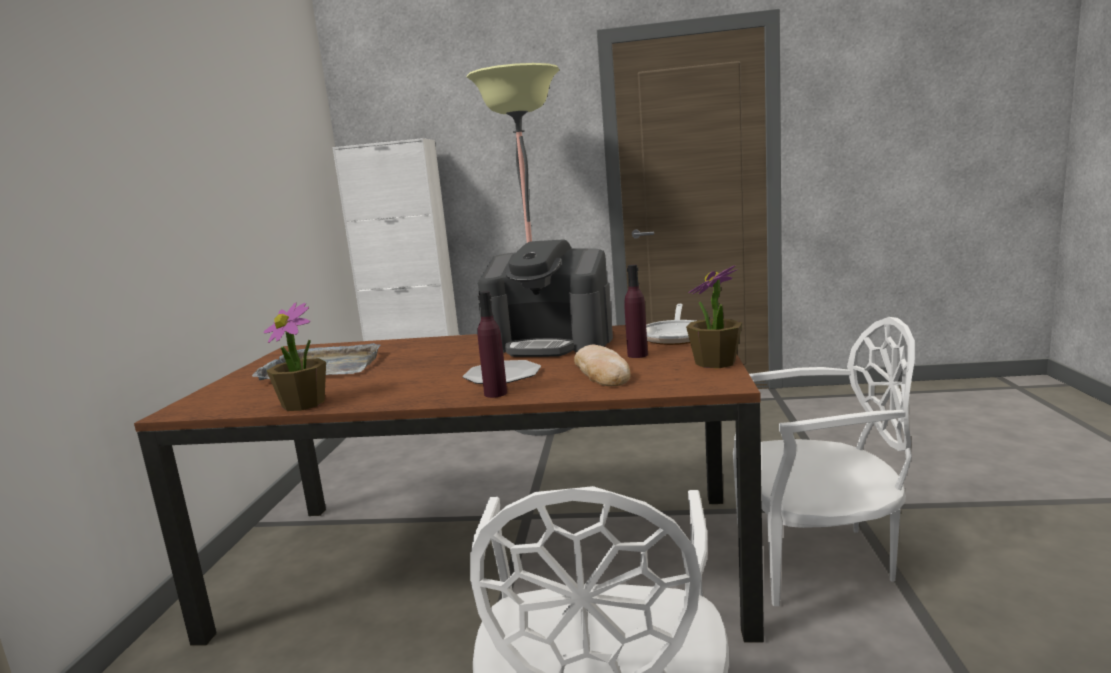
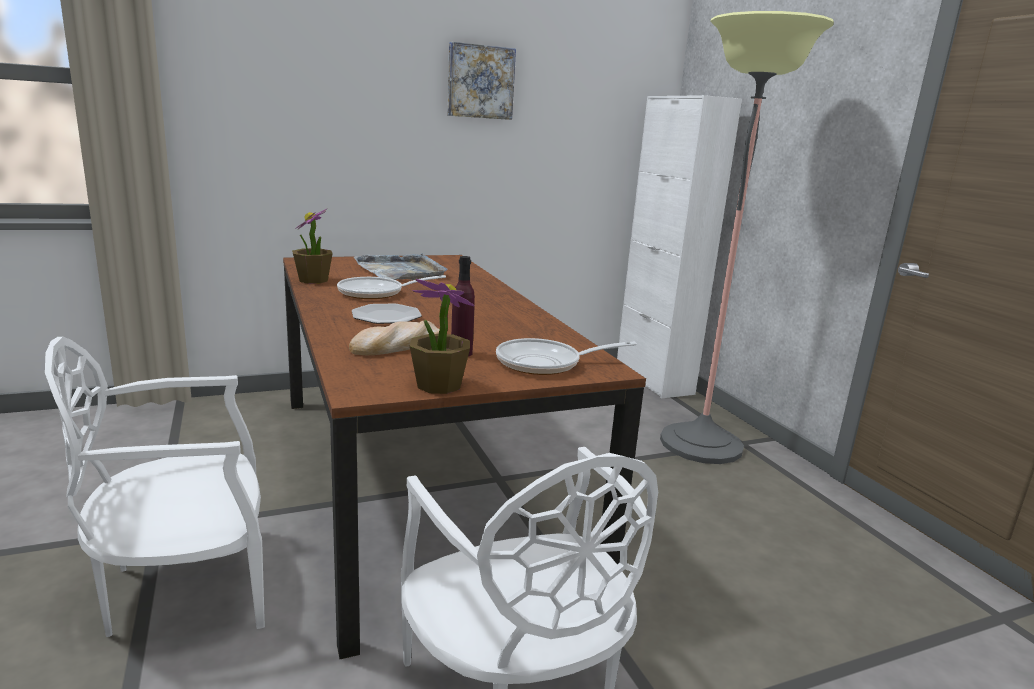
camera: 60 degrees right, 5 degrees up
purple bottle [477,291,507,398] -> none
coffee machine [478,239,613,357] -> none
none -> frying pan [337,275,446,299]
none -> picture [447,42,516,120]

